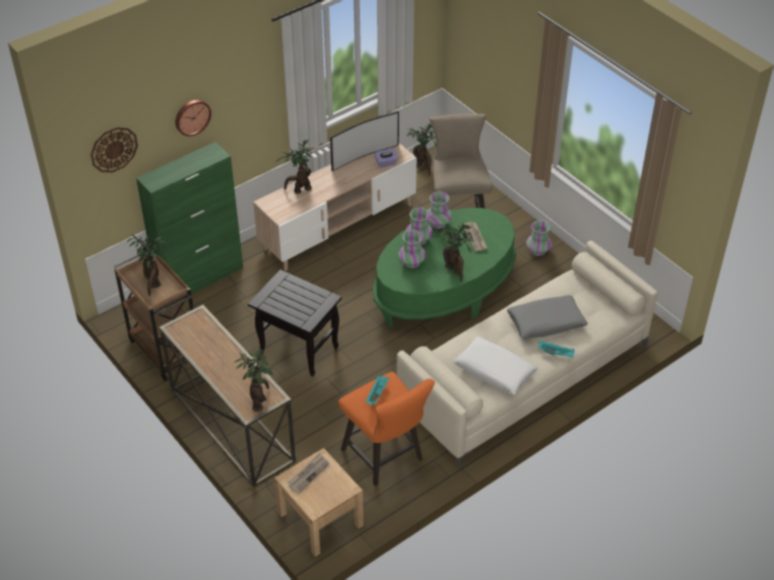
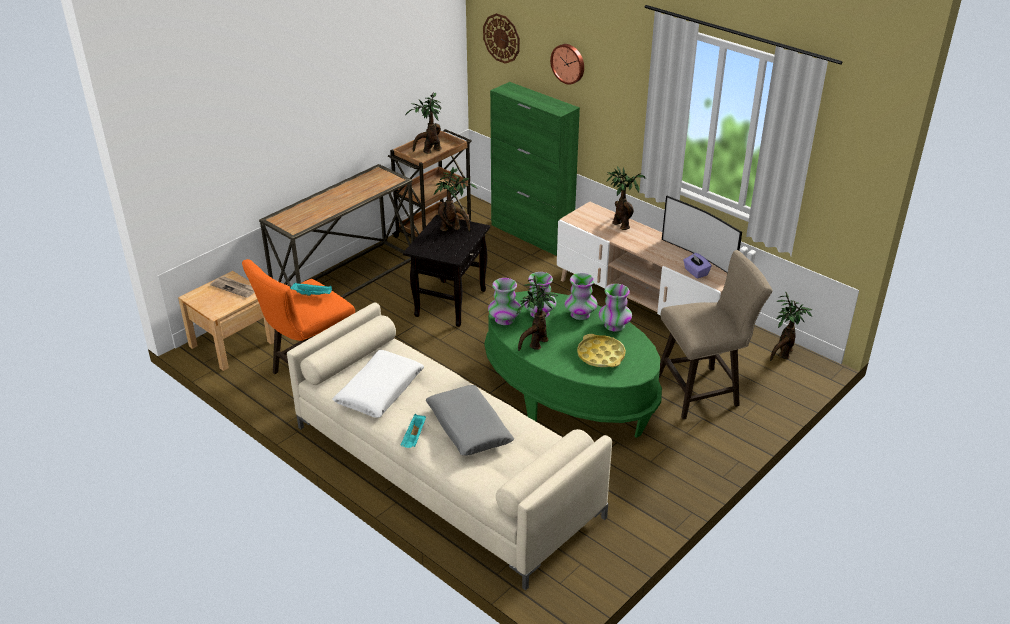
camera: 80 degrees right, 10 degrees down
potted plant [234,348,273,412] -> potted plant moved to [434,167,477,232]
newspaper [464,222,487,252] -> yellow tray [577,334,626,367]
vase [526,220,552,256] -> vase moved to [488,278,521,325]

